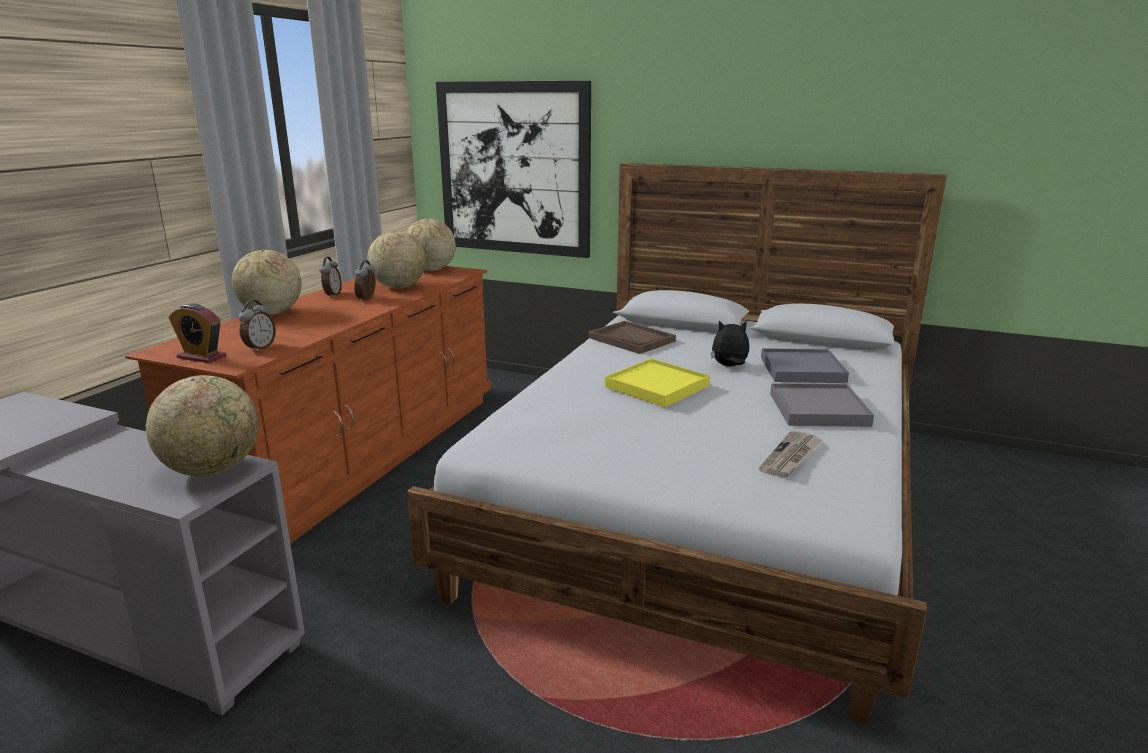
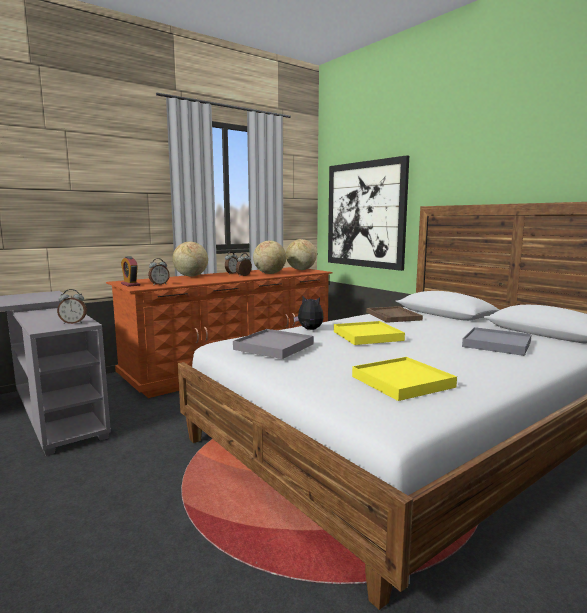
camera: 30 degrees right, 10 degrees down
globe [146,375,259,477] -> alarm clock [57,289,87,324]
plush toy [711,321,749,367] -> plush toy moved to [293,296,324,330]
newspaper [759,431,822,478] -> yellow tray [352,357,457,401]
grey tray [770,383,874,427] -> grey tray moved to [233,329,313,359]

